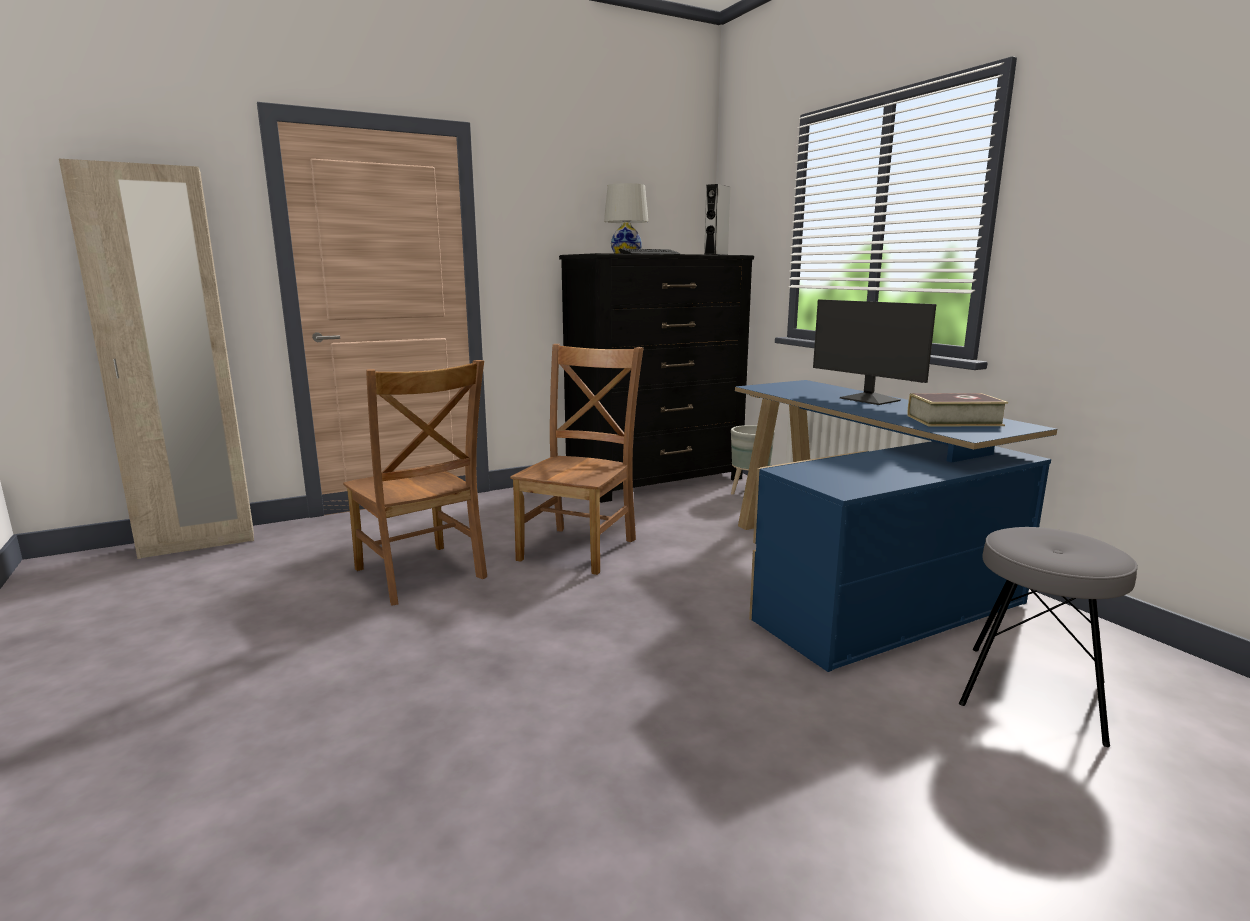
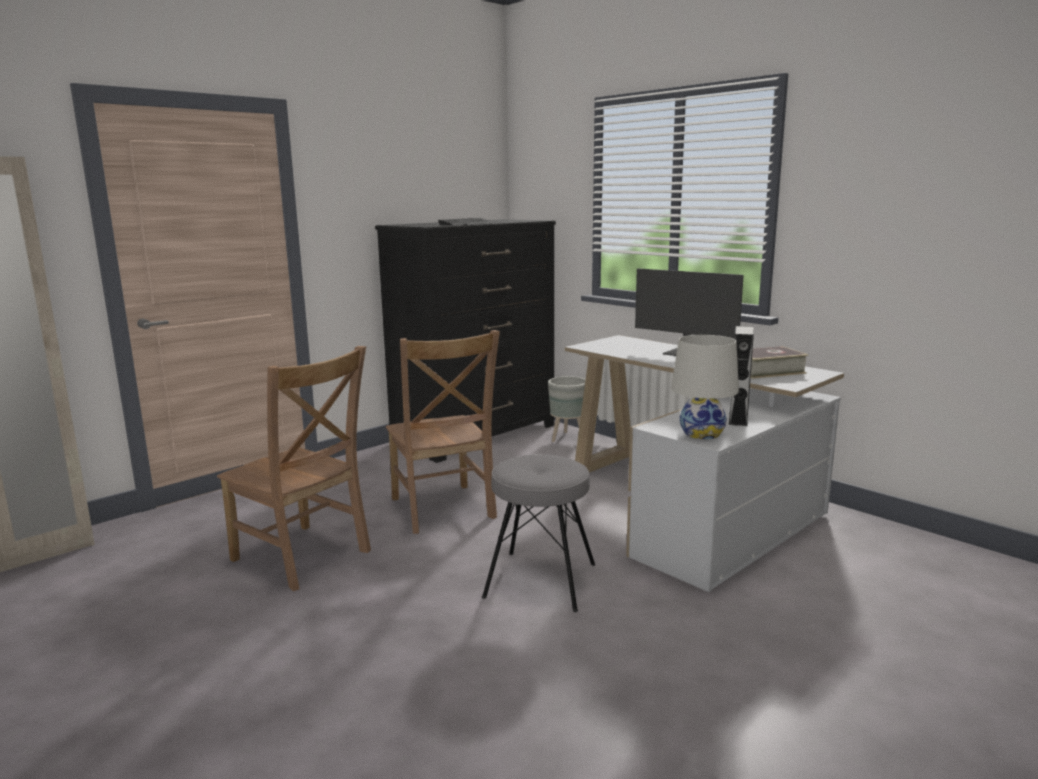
camera: 15 degrees left, 0 degrees up
brown chair [510,344,644,575] -> brown chair turned 150 degrees clockwise [386,330,500,534]
white table lamp [604,183,648,254] -> white table lamp moved to [671,335,739,439]
grey speaker [704,184,730,255] -> grey speaker moved to [729,326,754,426]
blue desk [735,380,1057,672] -> white desk [565,335,844,592]
grey stool [959,527,1138,747] -> grey stool moved to [482,454,595,612]

